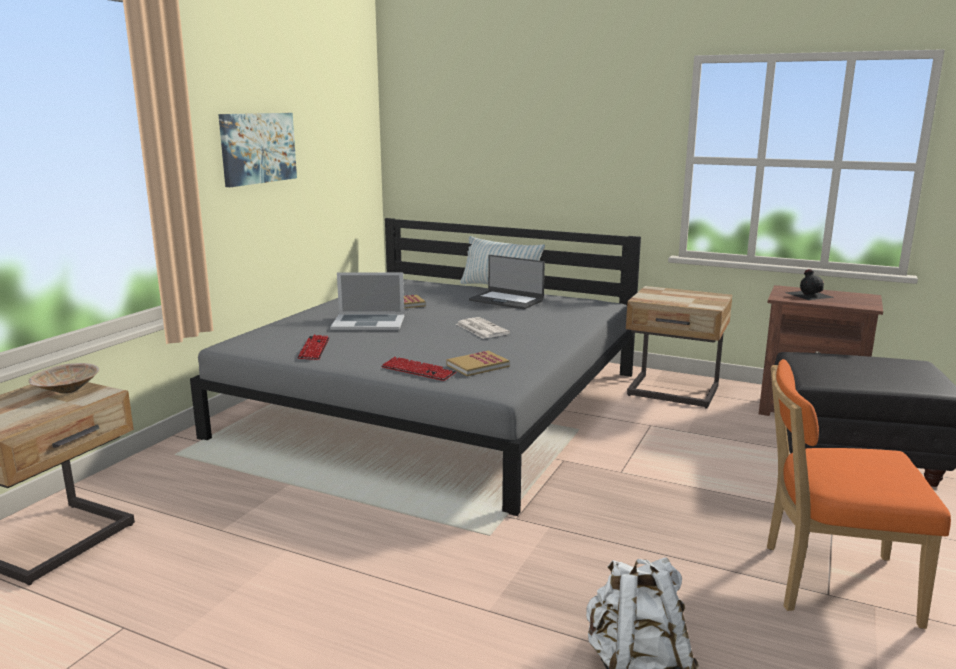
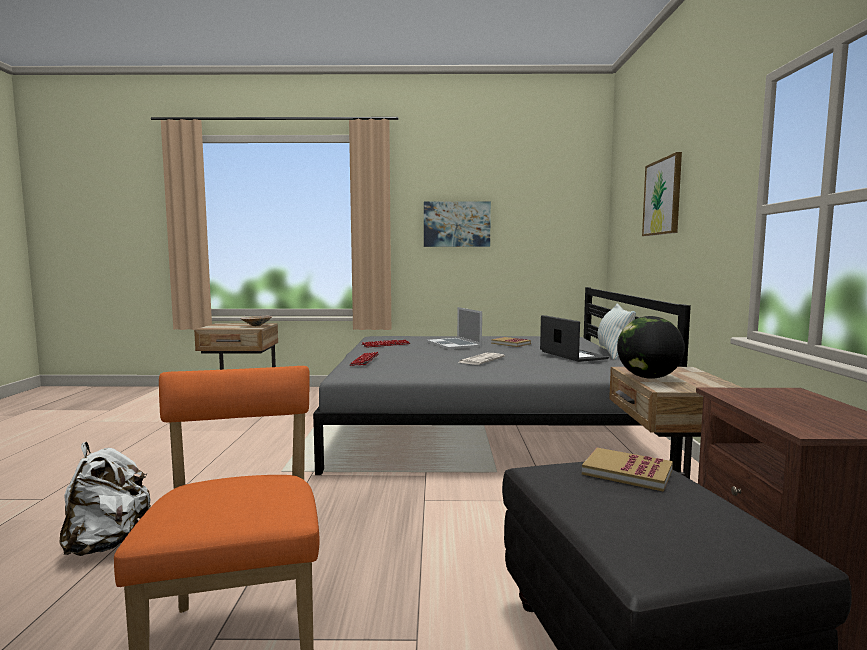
camera: 65 degrees right, 10 degrees down
book [446,351,510,376] -> book moved to [582,448,673,492]
laptop [469,255,545,309] -> laptop turned 150 degrees clockwise [540,315,609,362]
black bottle [785,269,835,300] -> none
none -> globe [617,316,685,379]
none -> picture [642,152,682,236]

